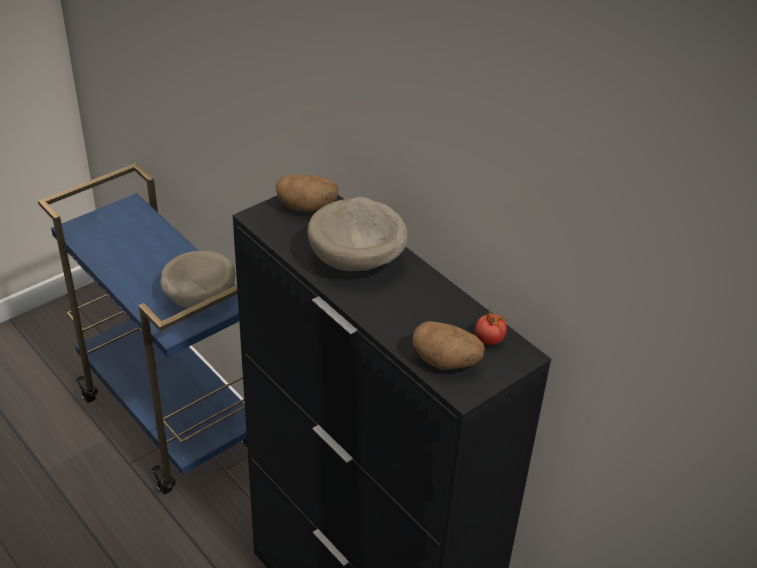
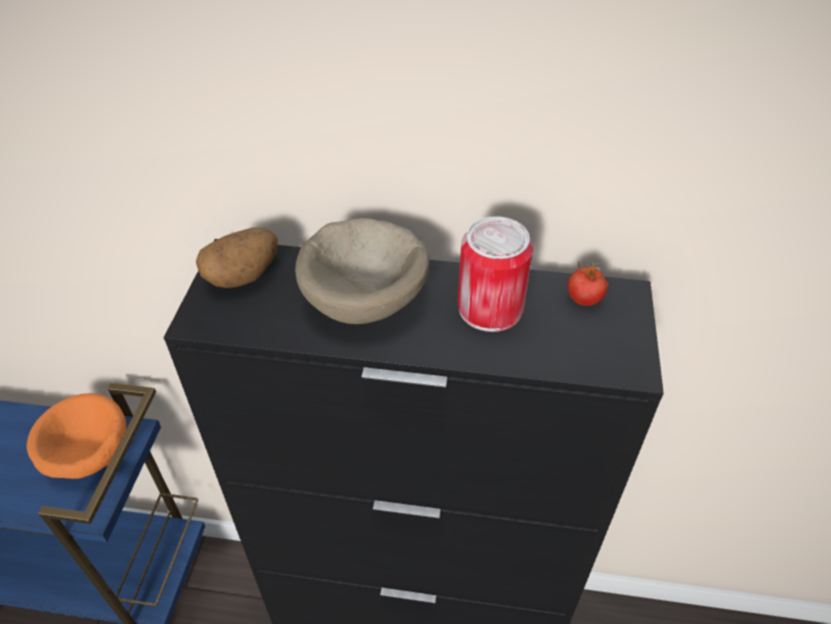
camera: 40 degrees left, 5 degrees up
beige bowl [160,251,235,308] -> orange bowl [27,393,126,479]
potato [412,321,485,370] -> none
none -> can [458,216,533,332]

